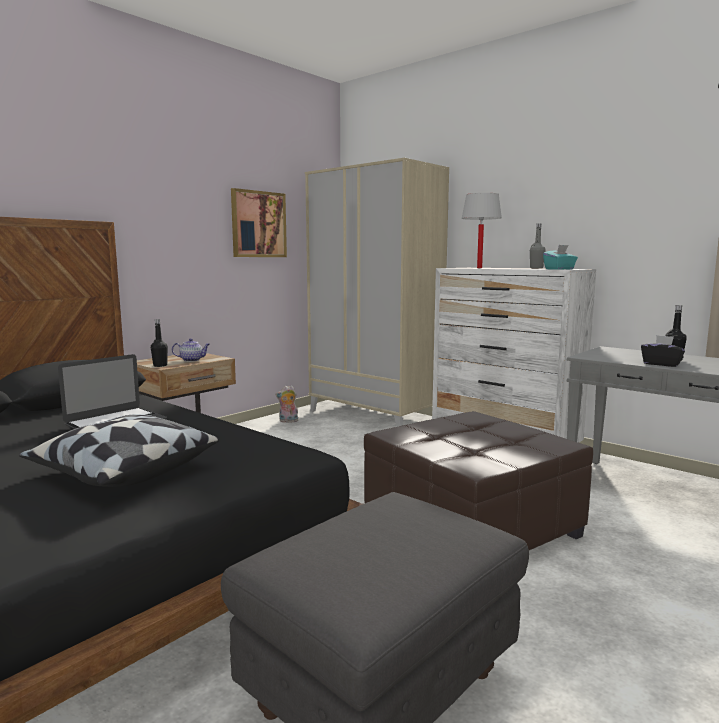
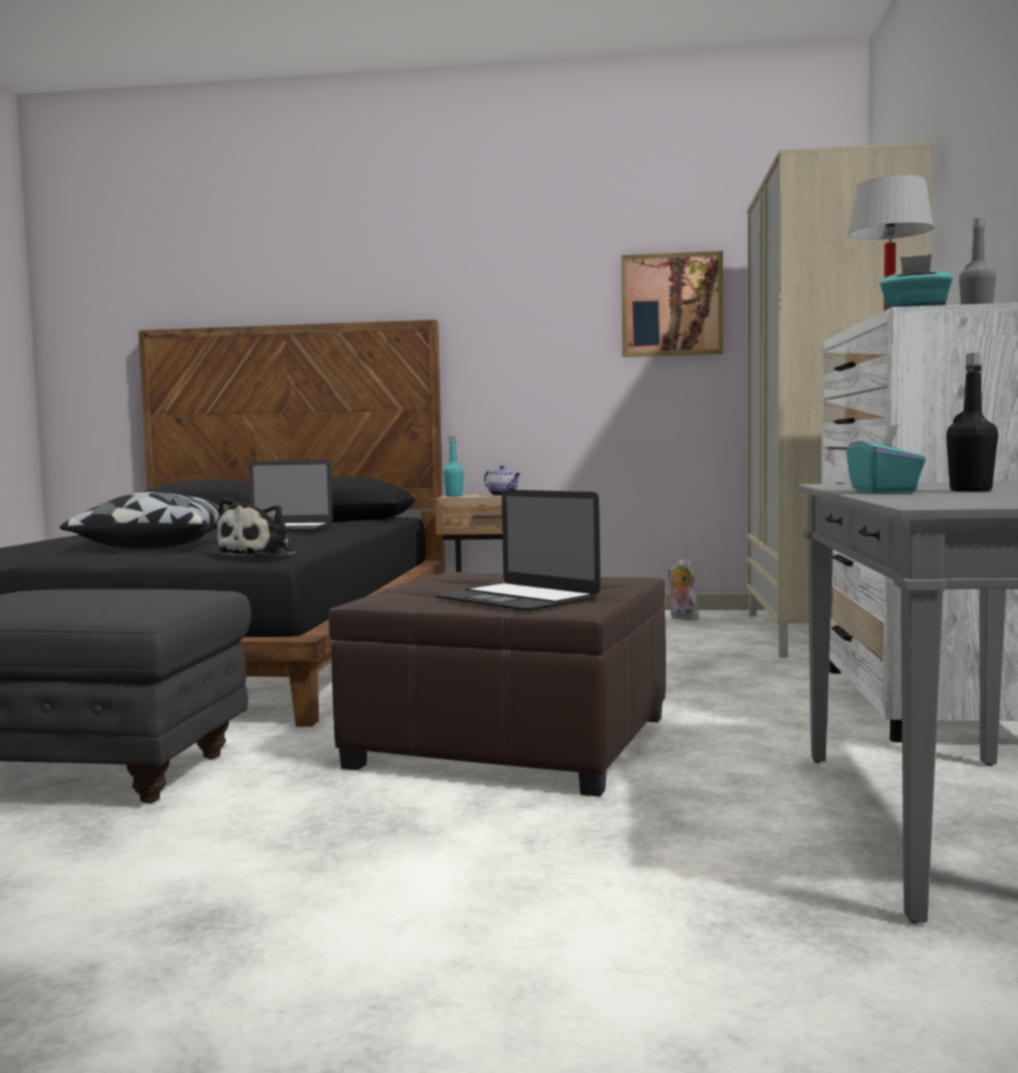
camera: 55 degrees right, 5 degrees down
black bottle [151,319,168,367] -> turquoise bottle [443,436,464,497]
black tissue box [641,335,685,367] -> turquoise tissue box [846,425,926,493]
none -> plush toy [213,498,297,557]
none -> laptop [435,490,601,611]

